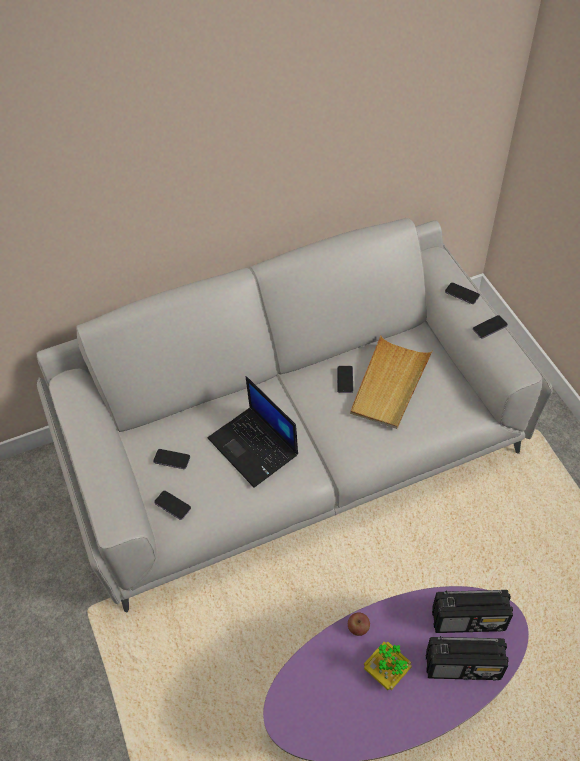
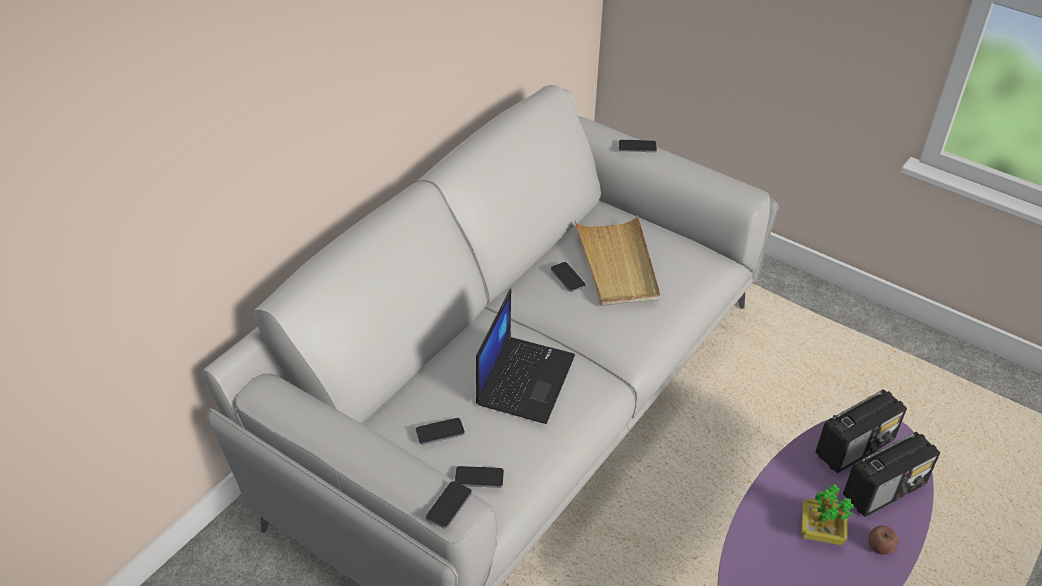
camera: 35 degrees left, 10 degrees down
laptop [208,376,298,488] -> laptop turned 90 degrees counterclockwise [476,289,575,424]
apple [348,612,370,636] -> apple moved to [868,526,898,555]
phone [473,315,508,339] -> phone moved to [426,481,472,528]

